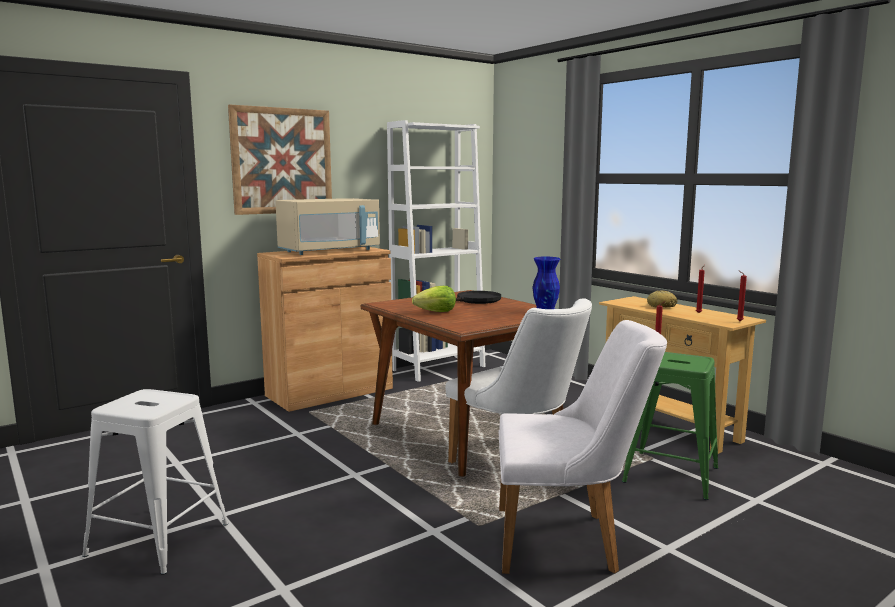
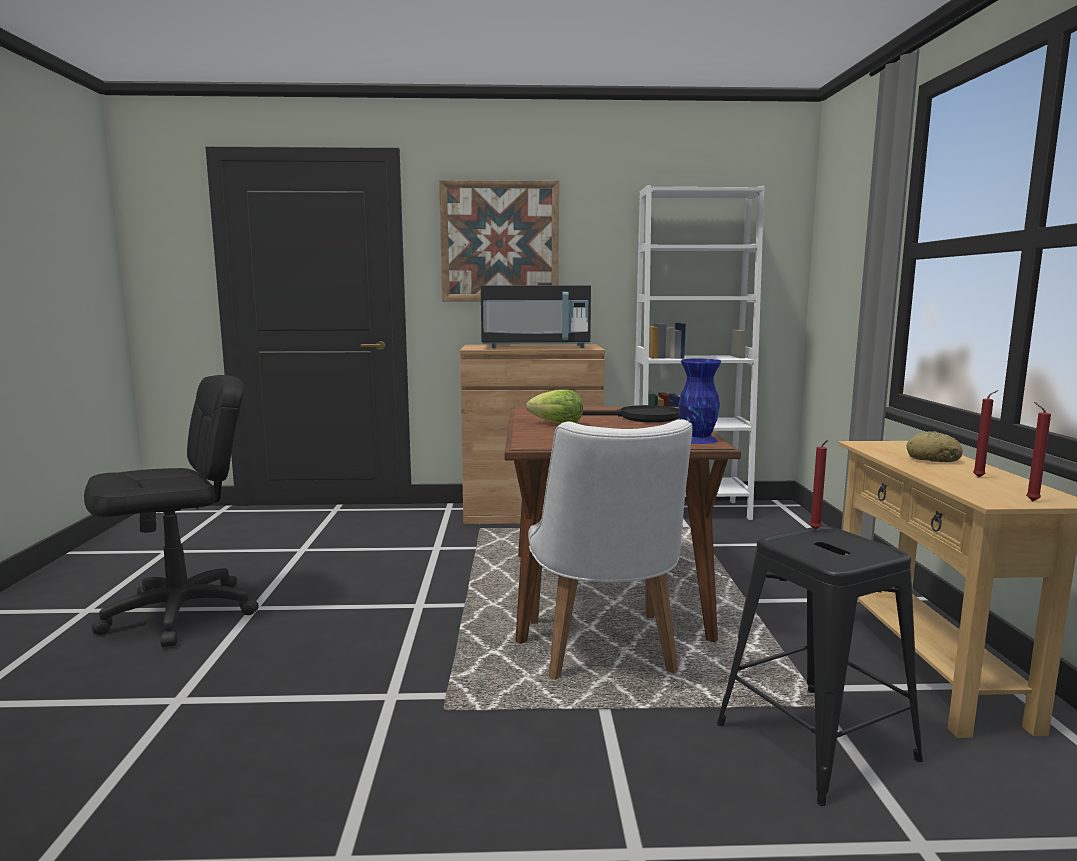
camera: 35 degrees right, 0 degrees up
white stool [82,389,228,575] -> black office chair [84,375,259,647]
beige microwave [275,198,380,255] -> black microwave [481,285,591,348]
white chair [498,320,667,574] -> none
green stool [622,352,718,500] -> black stool [717,526,923,806]

